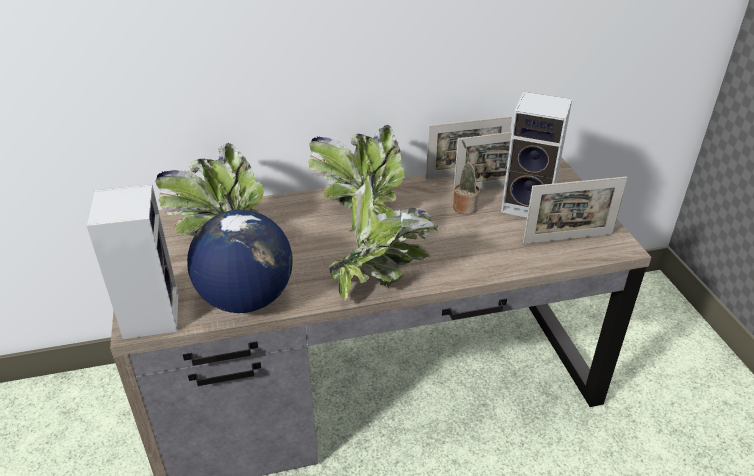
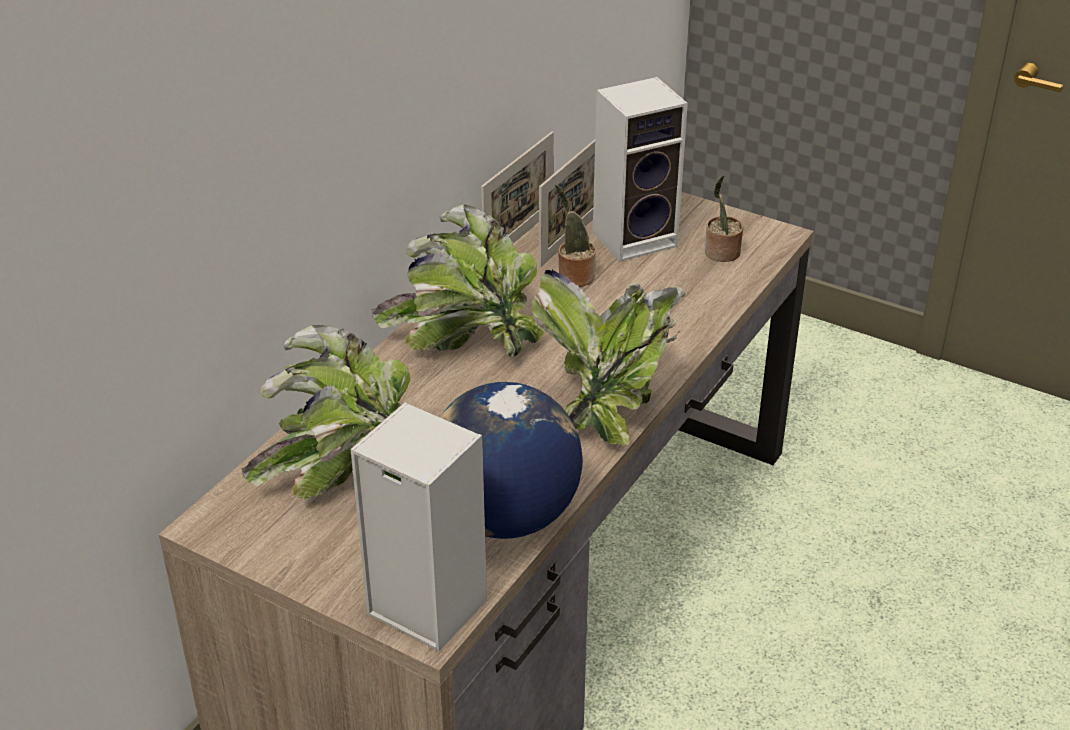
camera: 45 degrees left, 0 degrees up
picture frame [523,177,627,244] -> potted plant [705,175,743,262]

